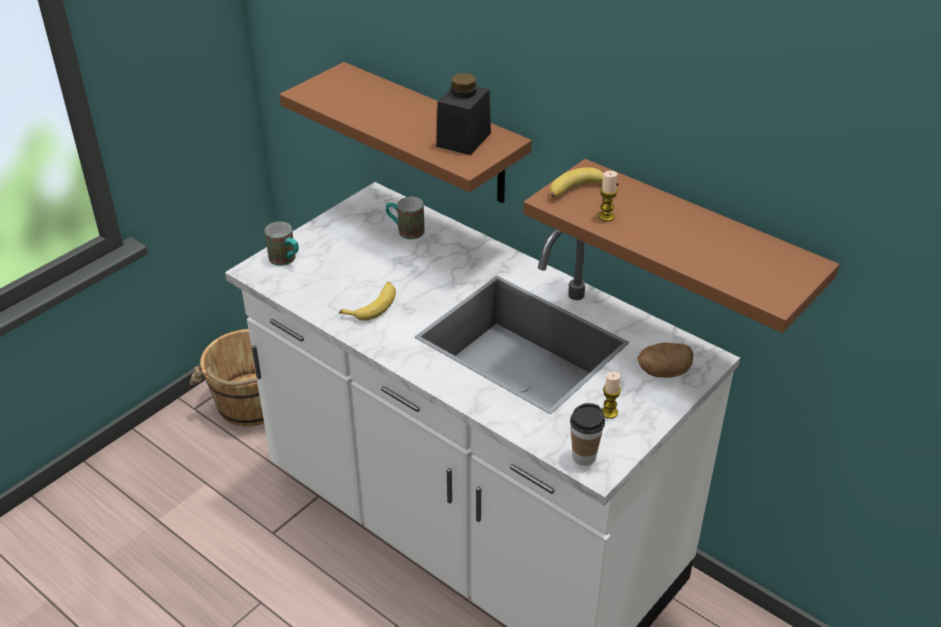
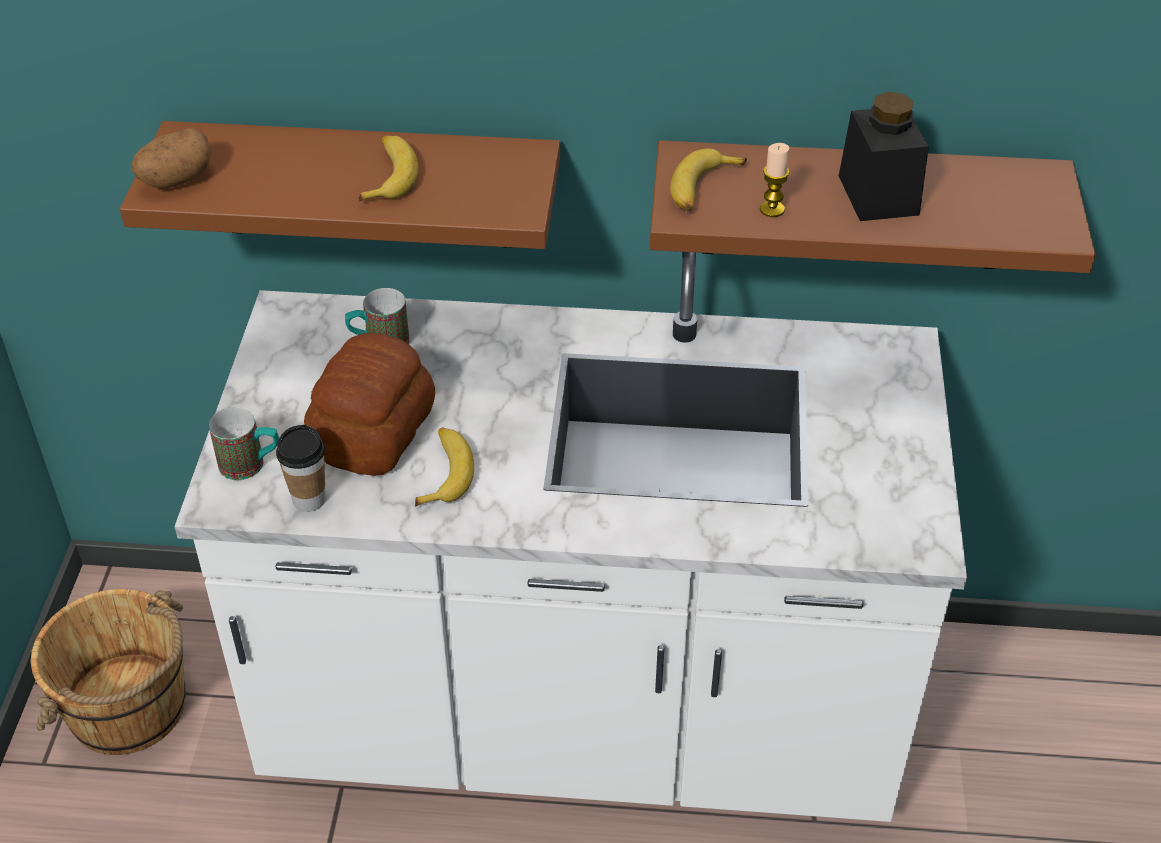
camera: 35 degrees left, 5 degrees up
black jar [436,73,491,155] -> black jar moved to [839,92,929,221]
cup [570,403,605,466] -> cup moved to [276,425,326,512]
candle [602,372,621,419] -> none
potato [637,342,693,378] -> potato moved to [131,128,211,188]
none -> bread [304,333,435,476]
none -> banana [359,135,418,202]

